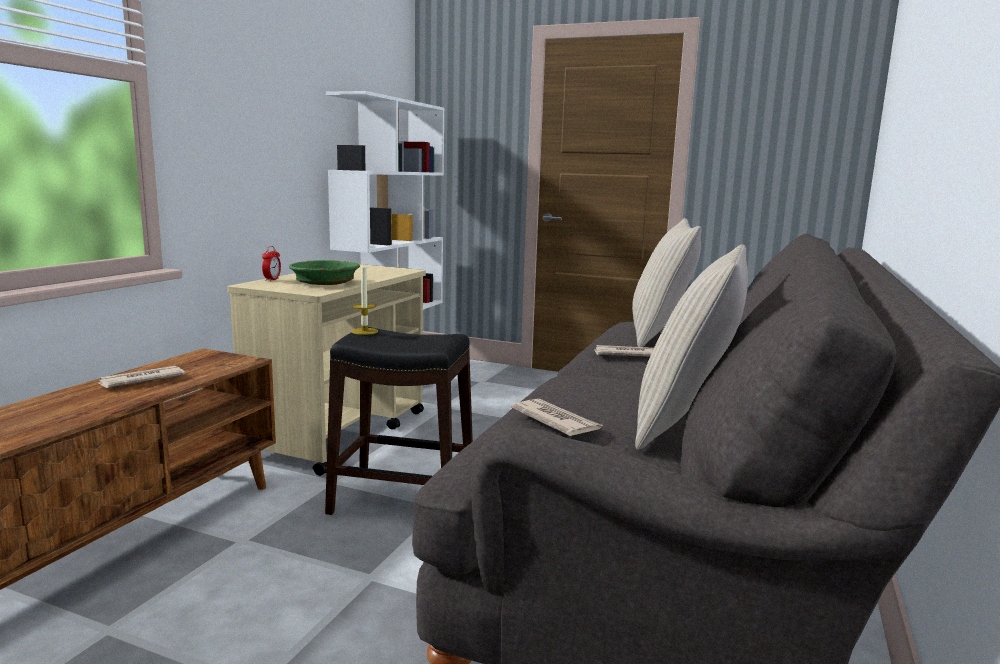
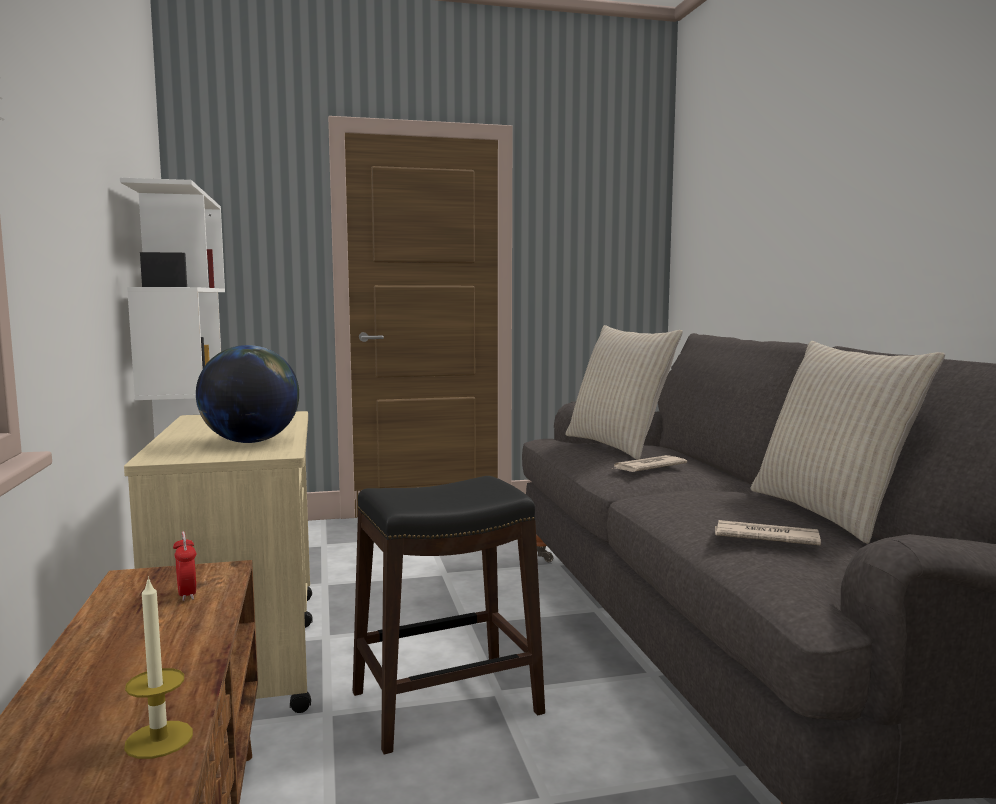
camera: 35 degrees left, 5 degrees down
newspaper [96,366,185,388] -> none
alarm clock [262,246,281,281] -> alarm clock moved to [173,531,196,601]
green bowl [289,260,360,285] -> globe [196,345,299,443]
candle [351,262,378,335] -> candle moved to [124,576,193,759]

